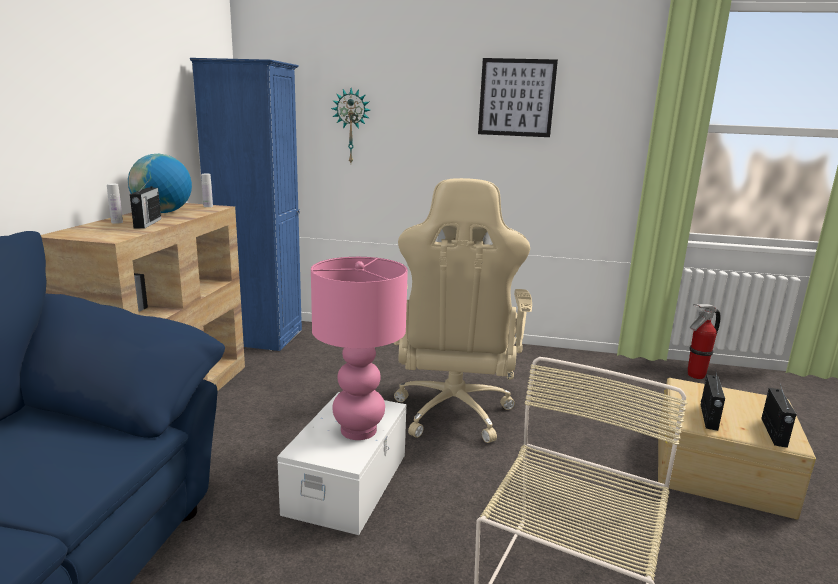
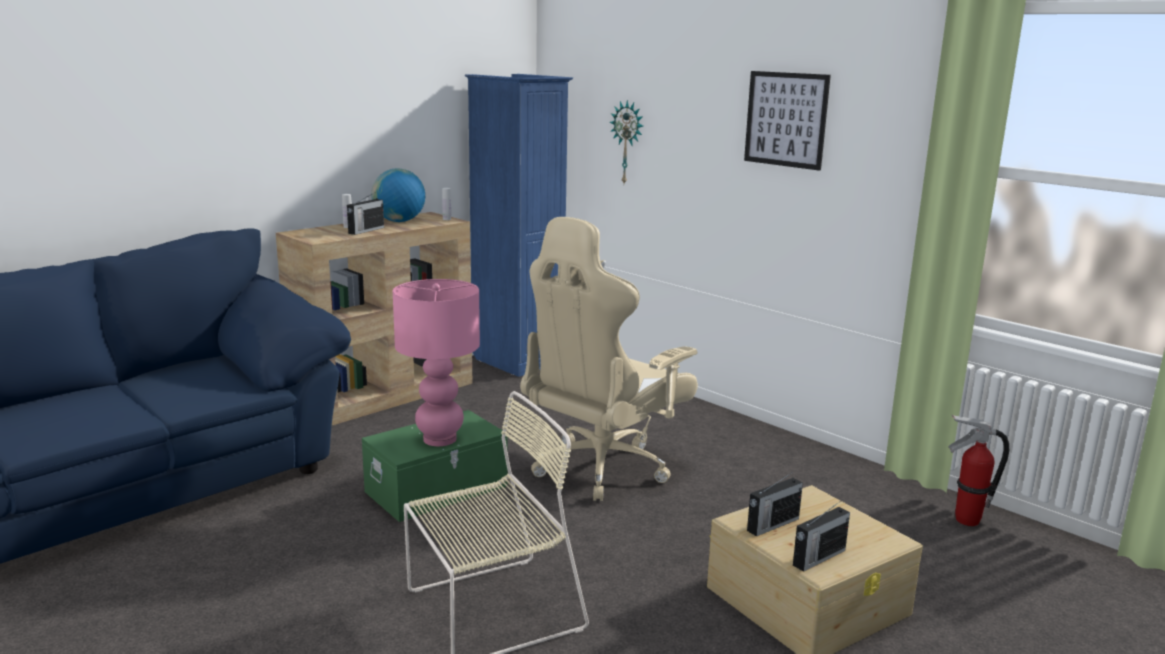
camera: 35 degrees right, 0 degrees up
white storage box [277,392,406,535] -> green storage box [362,410,508,522]

